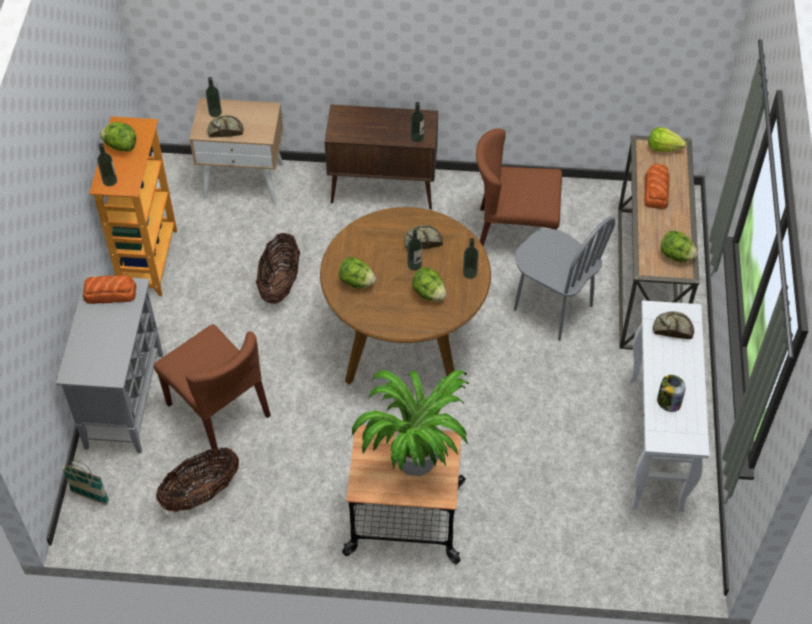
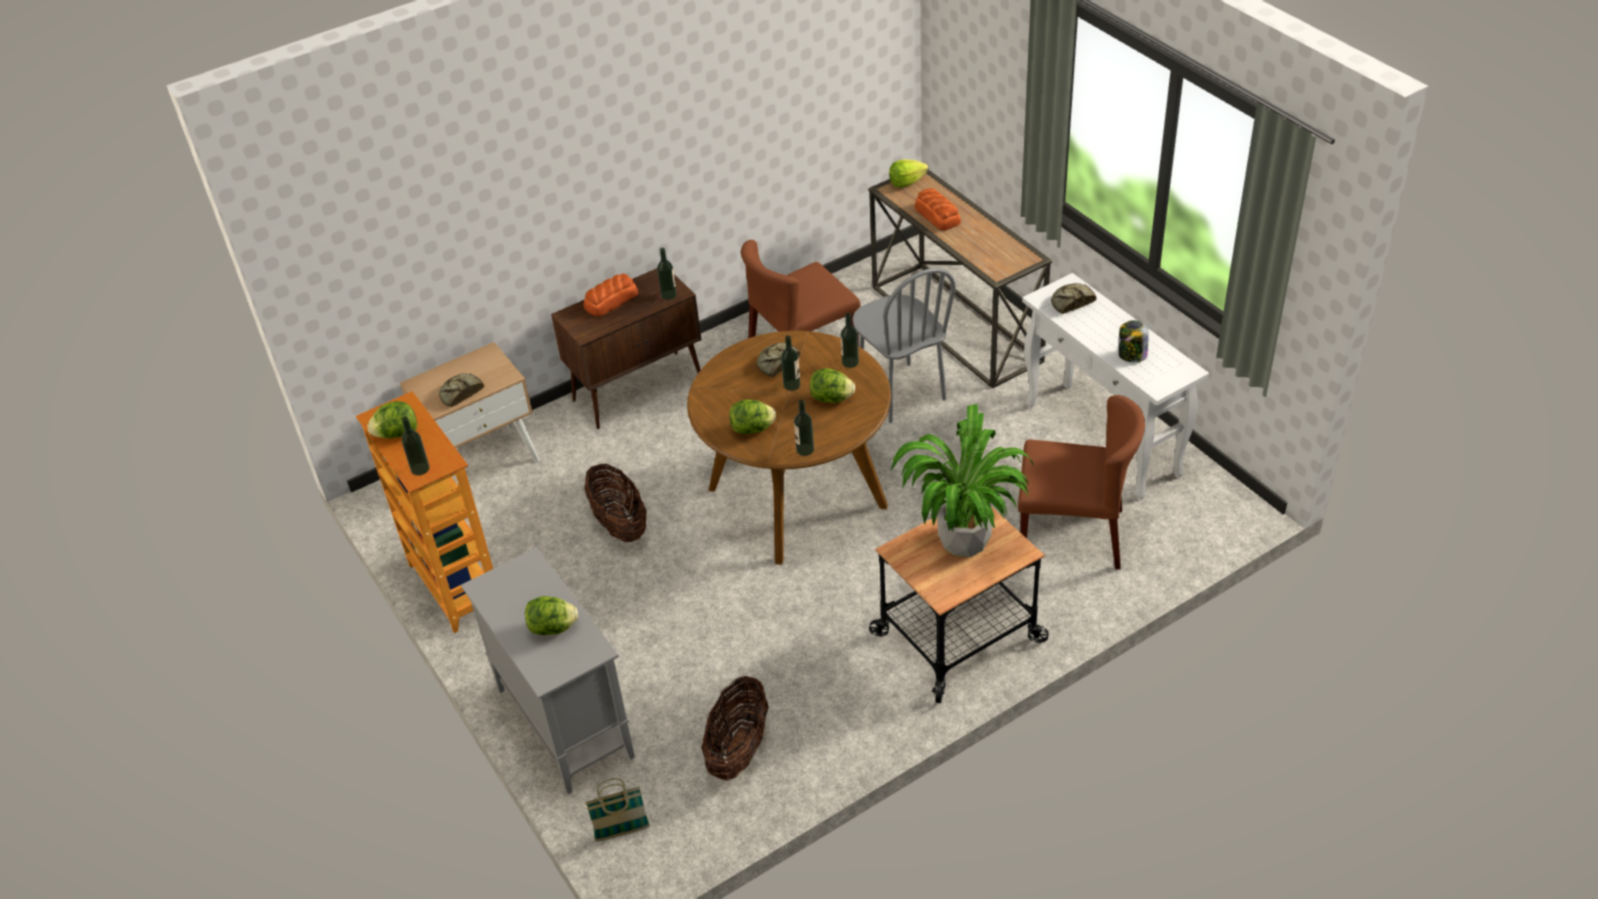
camera: 35 degrees left, 10 degrees down
bread [83,275,136,304] -> bread moved to [584,273,638,316]
brown chair [154,324,271,455] -> brown chair moved to [1018,395,1145,570]
bottle [206,77,222,117] -> bottle moved to [794,400,814,456]
grey chair [514,217,615,341] -> grey chair turned 60 degrees clockwise [853,268,956,423]
lettuce [660,231,698,262] -> lettuce moved to [525,596,578,635]

